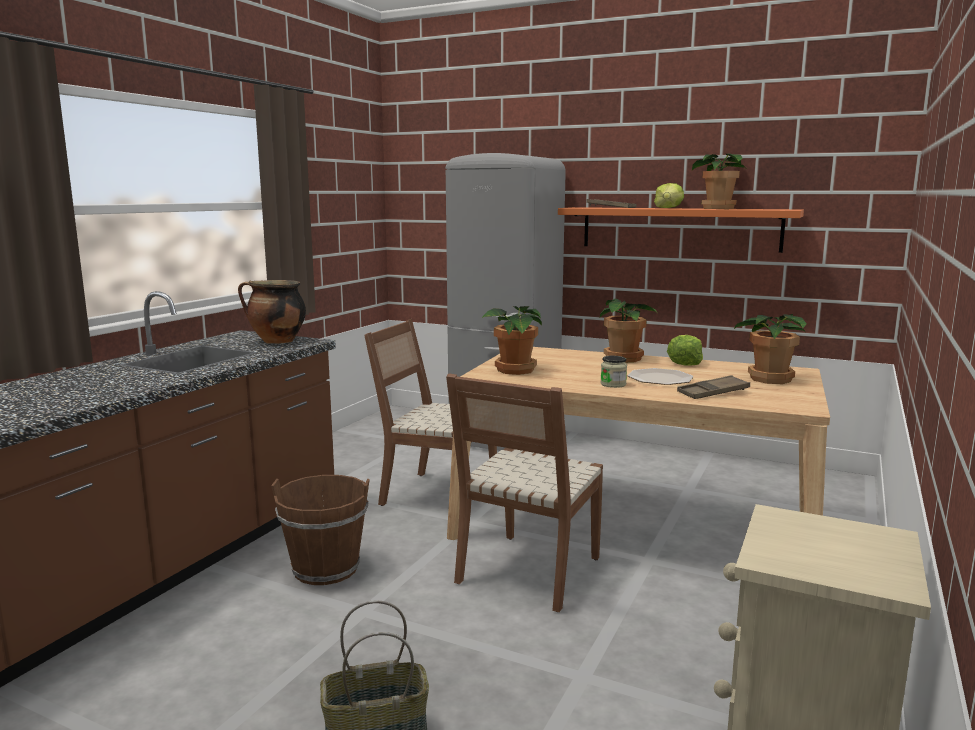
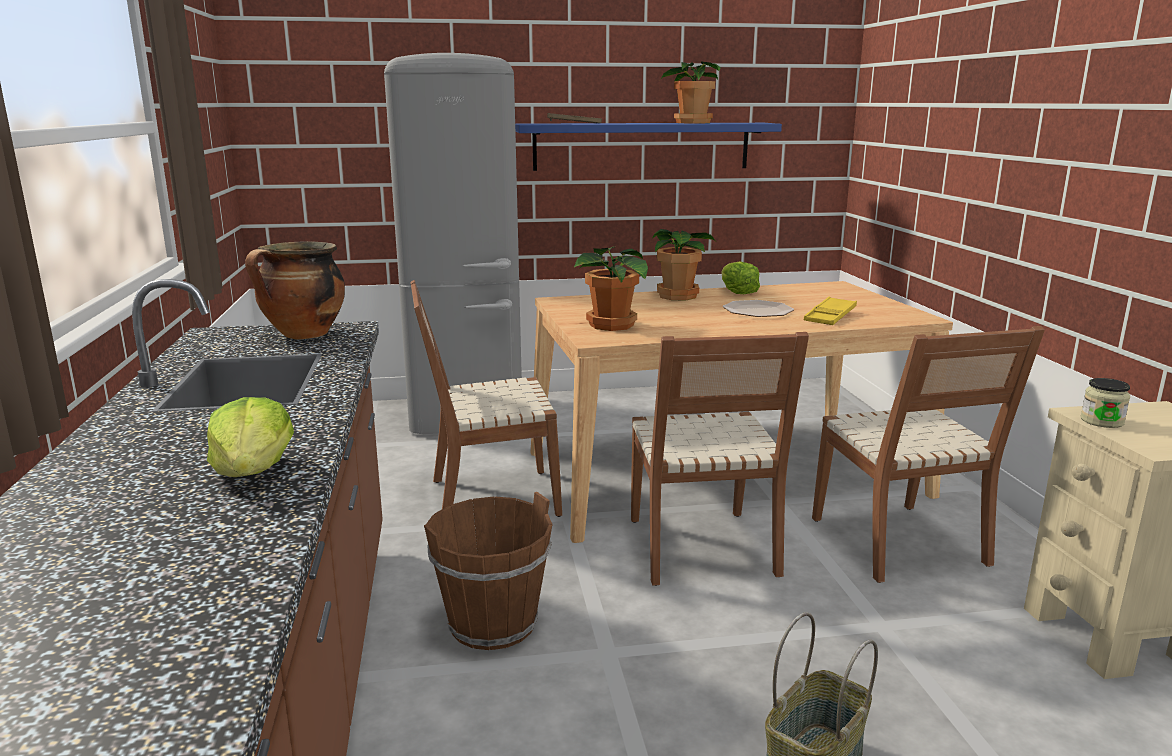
camera: 35 degrees left, 5 degrees up
orange shelf [558,207,804,253] -> blue shelf [515,123,782,171]
jar [600,356,627,388] -> jar moved to [1081,378,1130,428]
lettuce [654,183,684,208] -> lettuce moved to [207,397,294,477]
brown tray [677,375,750,399] -> yellow tray [804,297,857,325]
potted plant [733,314,807,384] -> none
none -> chair [812,326,1045,583]

